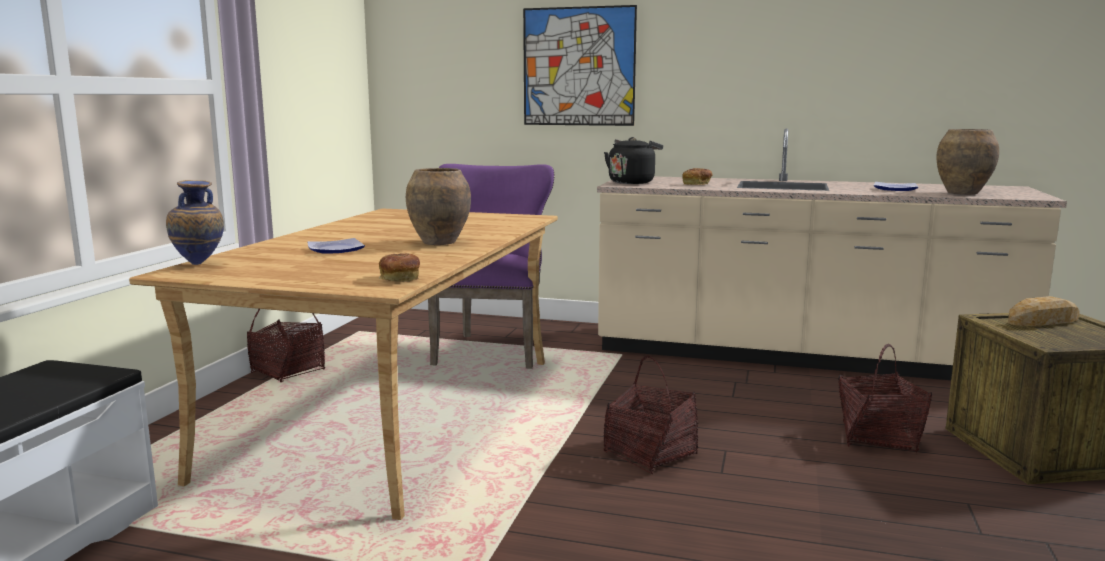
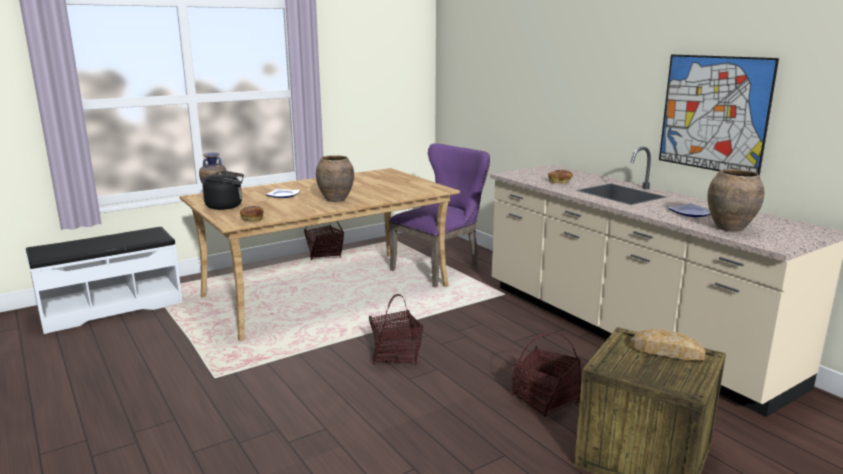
camera: 40 degrees right, 5 degrees up
picture [523,5,637,126] -> picture moved to [659,55,779,176]
black kettle [604,137,663,184] -> black kettle moved to [203,171,244,210]

